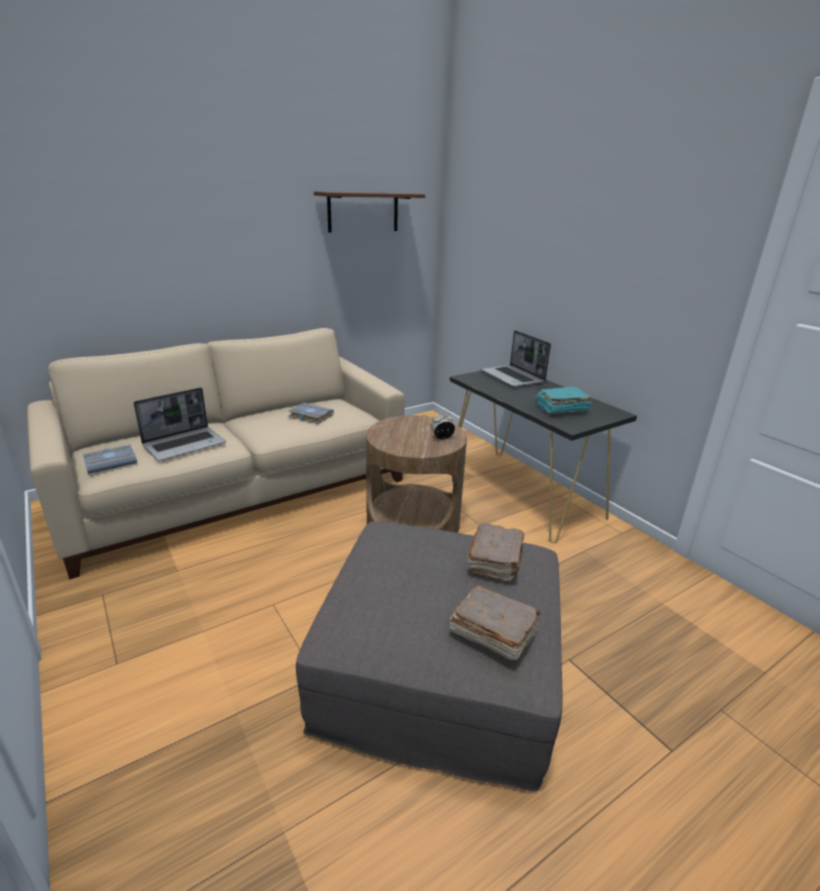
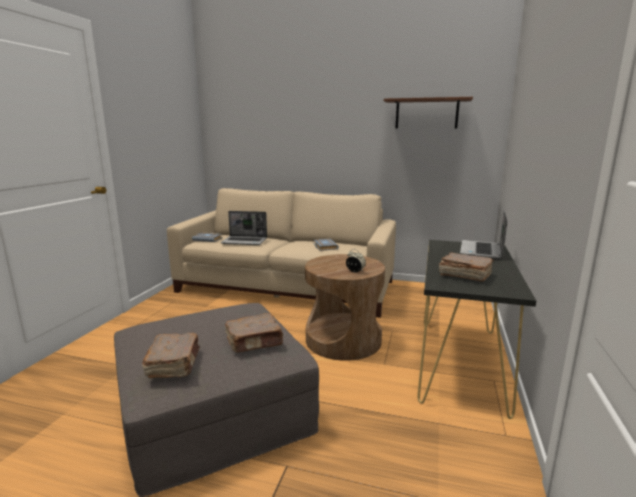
camera: 50 degrees right, 10 degrees down
turquoise book [535,386,592,416] -> brown book [439,252,493,282]

